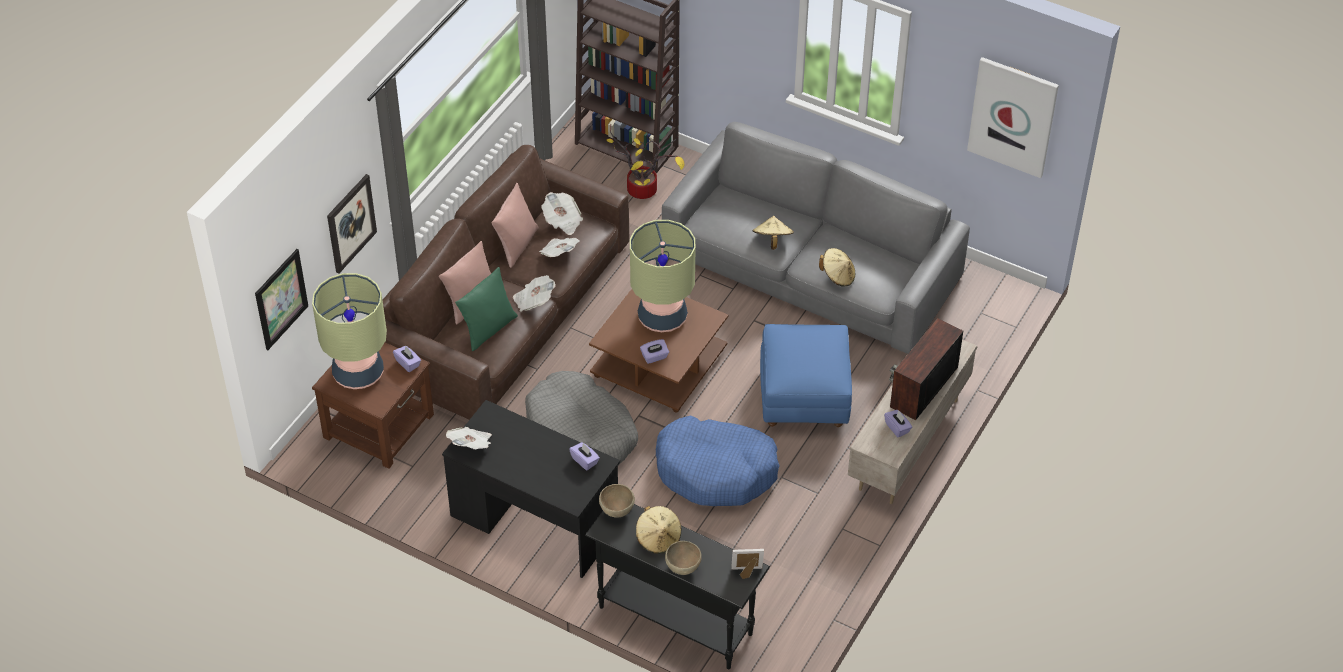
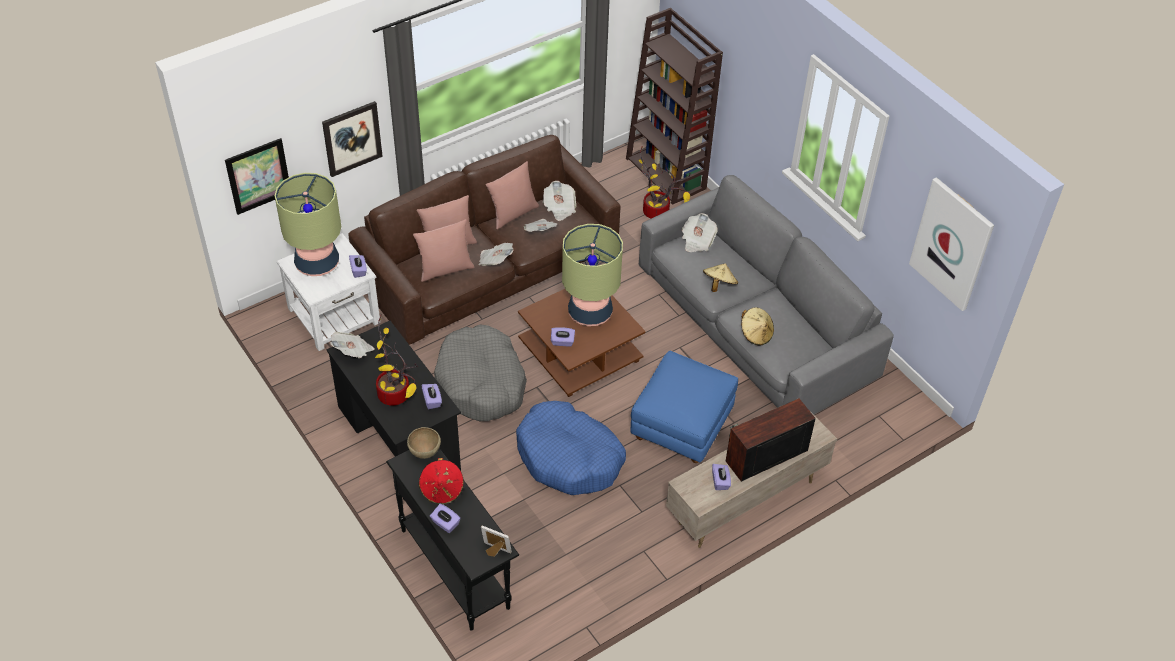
camera: 25 degrees right, 0 degrees up
brown side table [312,342,434,469] -> white side table [276,233,380,351]
green pillow [455,267,518,351] -> pink pillow [413,219,475,282]
beige hat [636,506,682,554] -> red hat [419,458,464,504]
brown bowl [665,541,702,575] -> purple tissue box [430,504,460,533]
none -> potted plant [375,314,417,406]
none -> newspaper [682,213,718,252]

